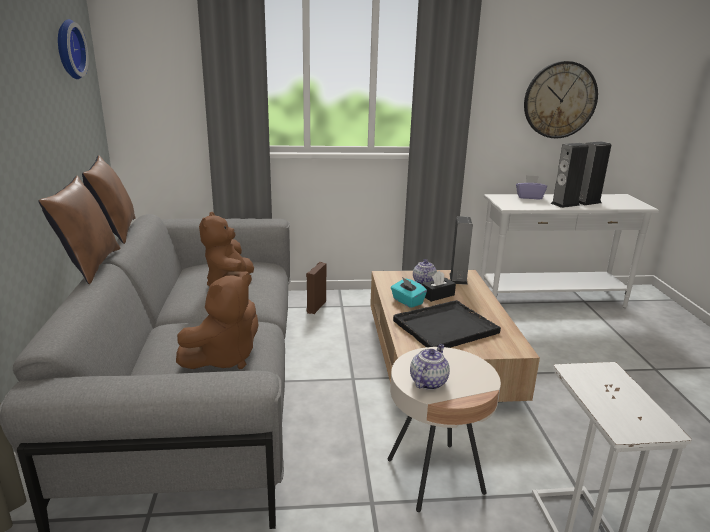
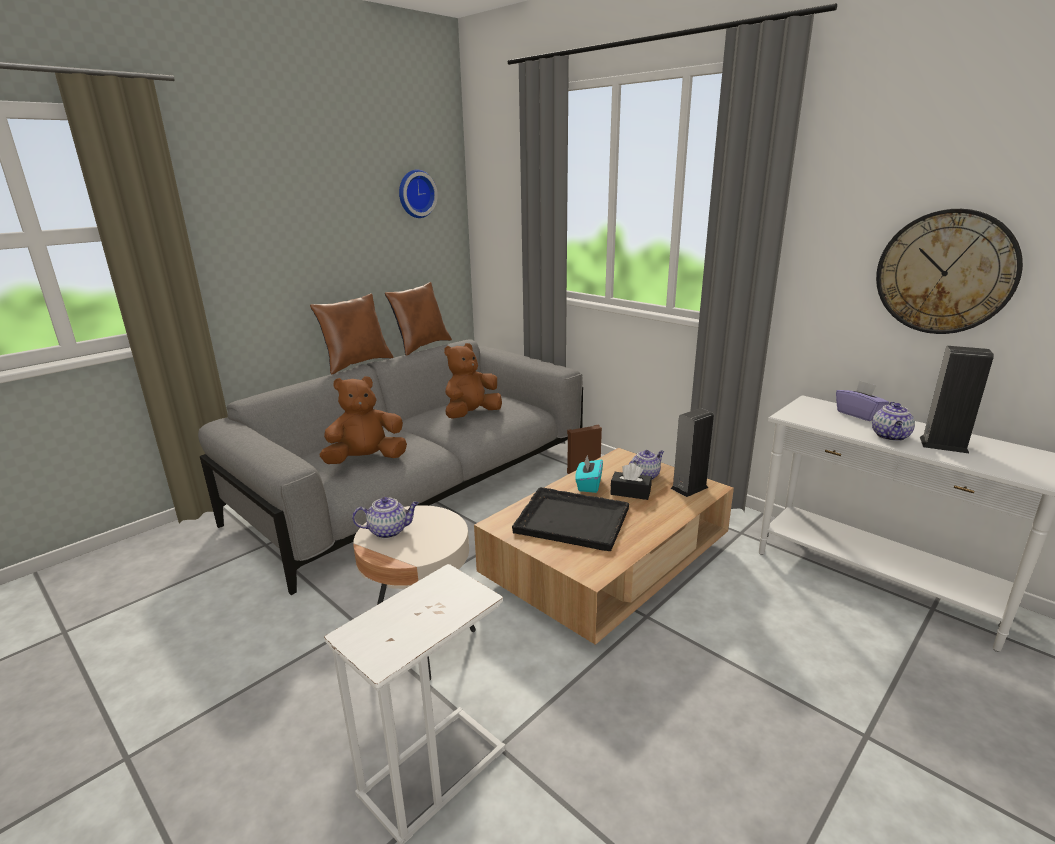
camera: 50 degrees right, 0 degrees up
brown plush toy [176,274,259,369] -> brown plush toy turned 150 degrees clockwise [319,376,407,464]
speaker [551,143,589,208] -> teapot [872,402,915,441]

